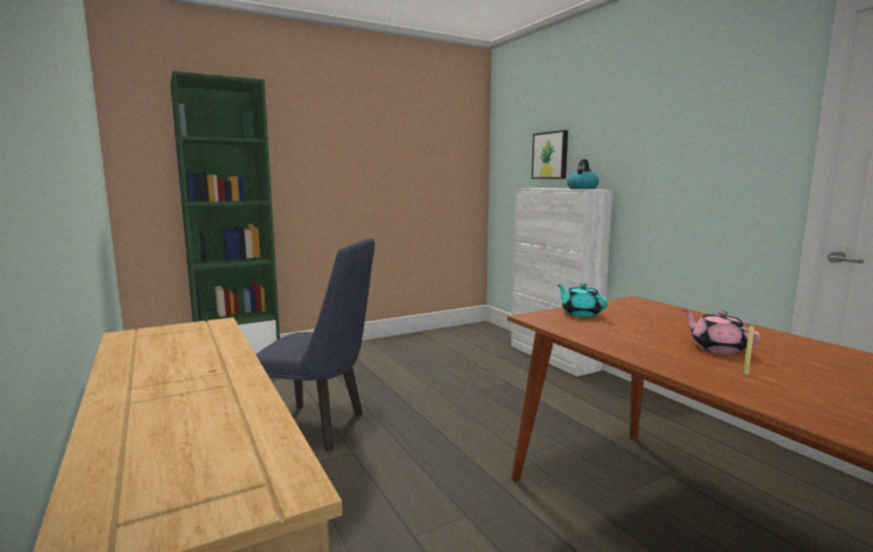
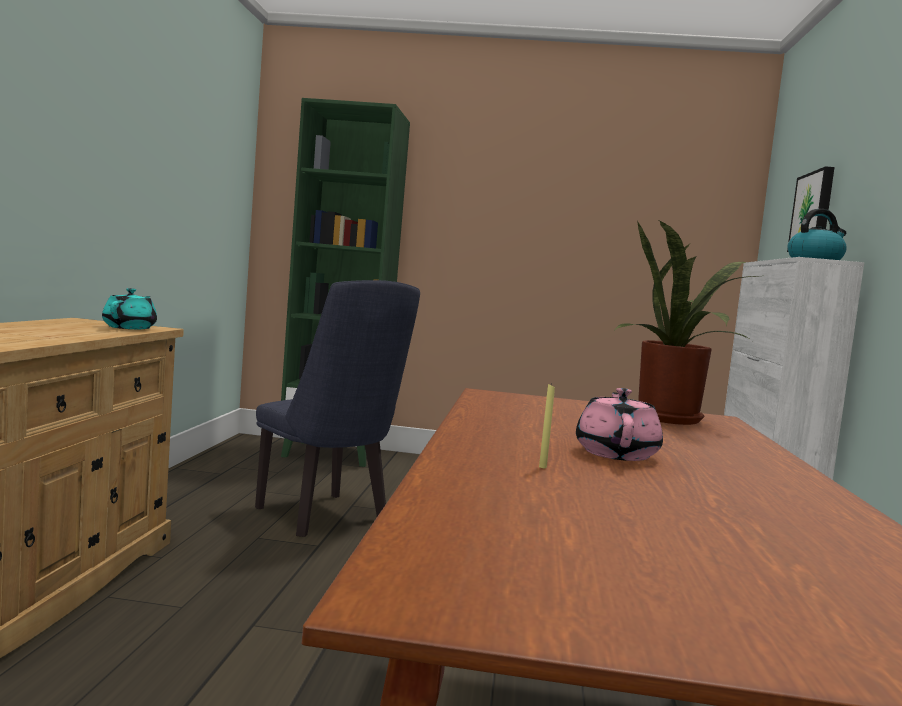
camera: 35 degrees right, 5 degrees down
turquoise teapot [558,284,608,317] -> turquoise teapot moved to [102,288,157,329]
none -> potted plant [615,220,757,425]

